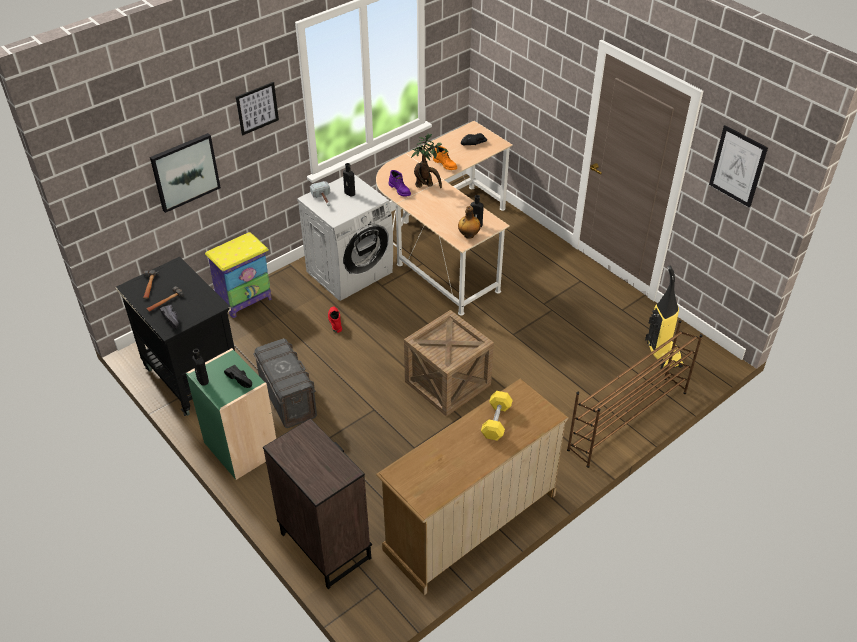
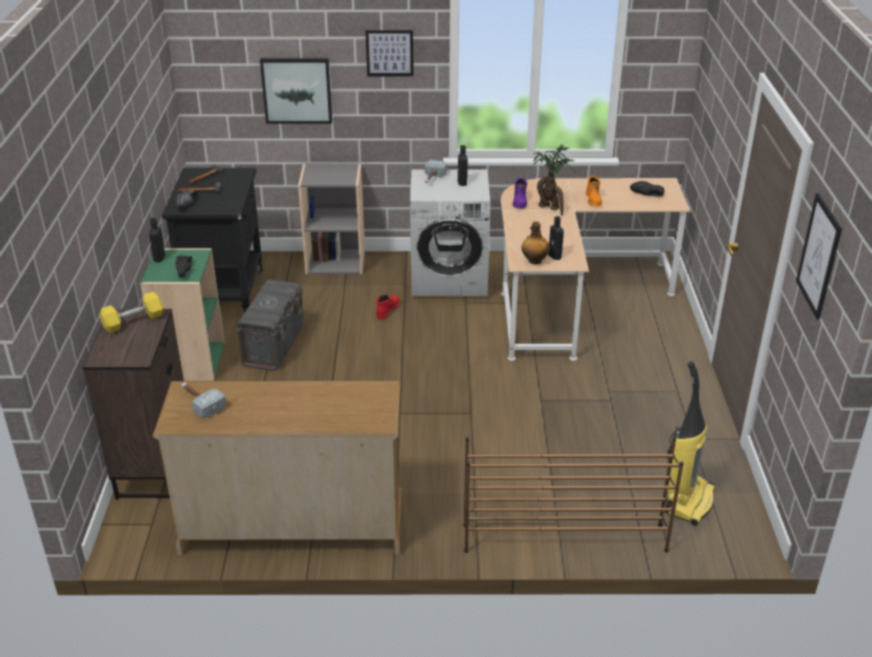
camera: 40 degrees right, 10 degrees down
nightstand [205,232,272,318] -> grey bookcase [298,163,365,274]
crate [404,310,494,417] -> none
yellow dumbbell [481,391,513,441] -> yellow dumbbell moved to [100,292,163,333]
none -> hammer [181,382,226,418]

